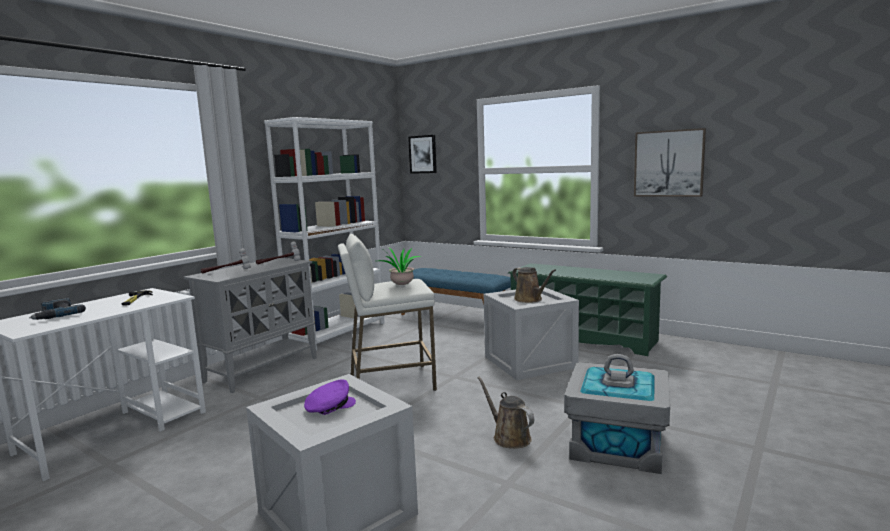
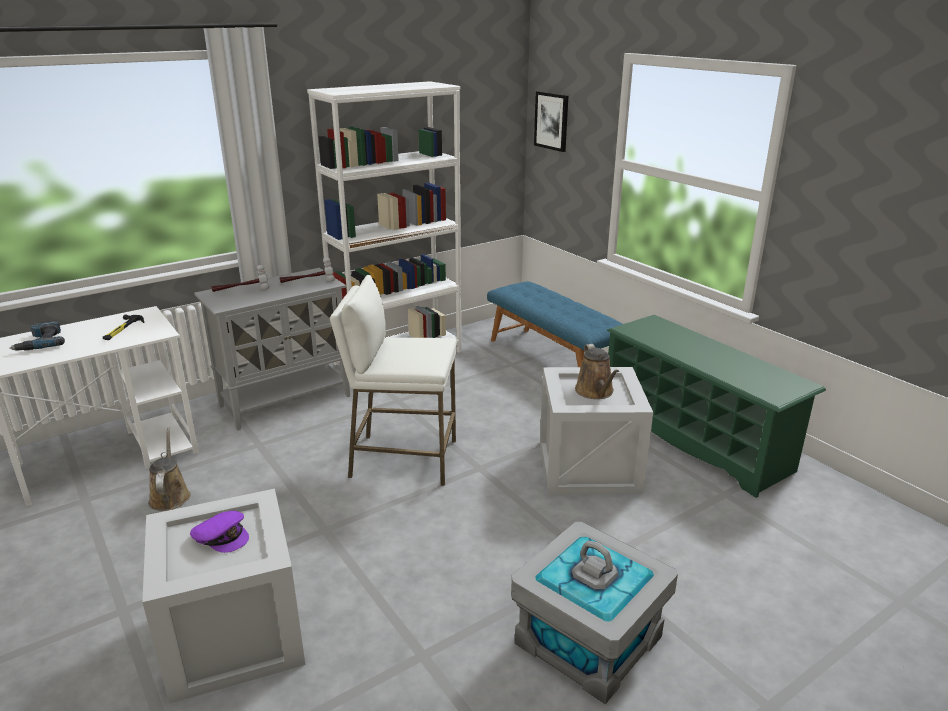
camera: 20 degrees right, 15 degrees up
purple cap [304,379,356,415] -> purple cap turned 45 degrees clockwise [190,511,249,553]
potted plant [378,247,422,285] -> none
brown watering can [477,377,534,449] -> brown watering can moved to [148,427,191,511]
picture [634,128,706,197] -> none

